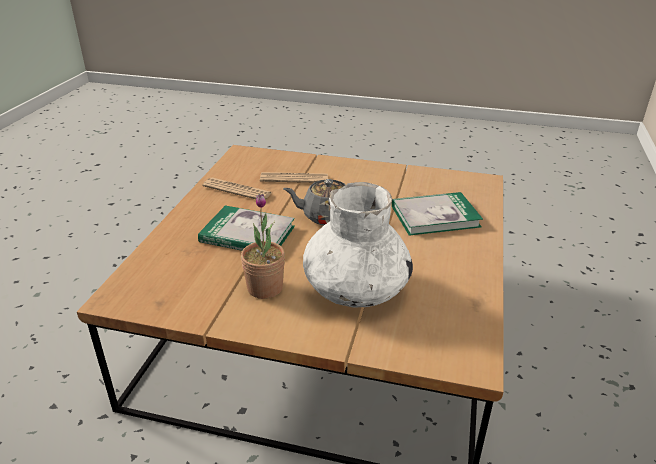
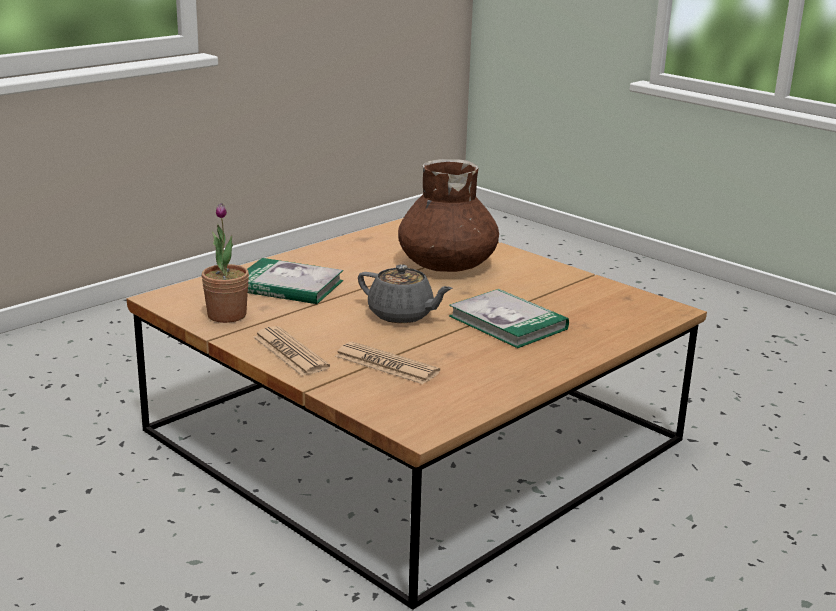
camera: 150 degrees left, 10 degrees down
newspaper [203,178,272,200] -> newspaper moved to [253,326,330,376]
potted plant [241,194,285,299] -> potted plant moved to [201,203,249,323]
white vase [303,182,413,307] -> brown vase [398,159,499,272]

